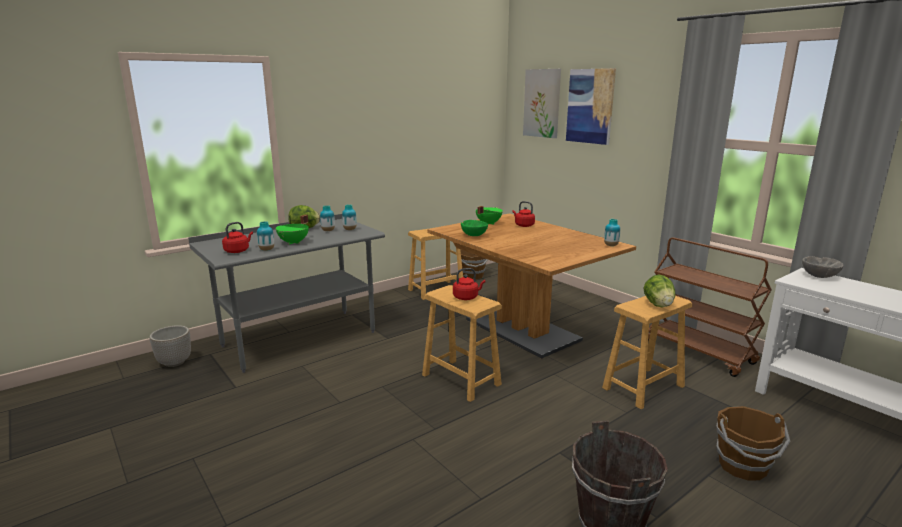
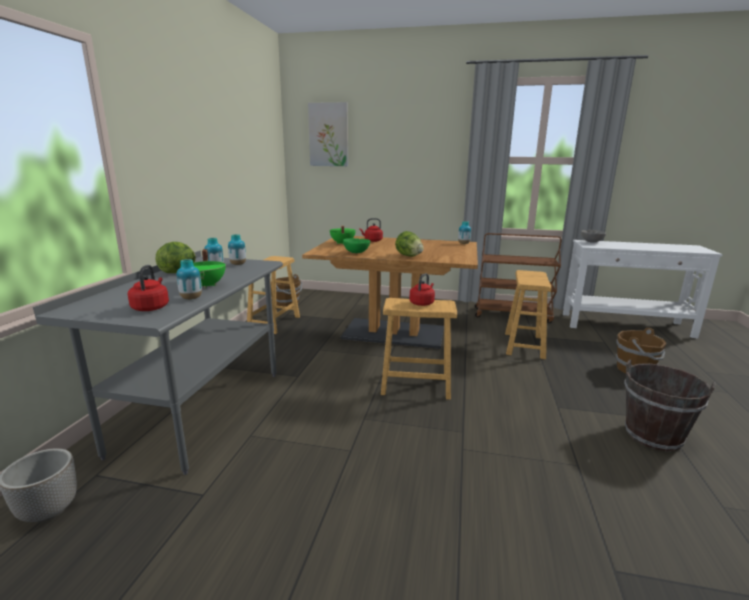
camera: 40 degrees left, 0 degrees up
picture [566,68,616,145] -> none
lettuce [644,274,676,307] -> lettuce moved to [395,231,424,257]

